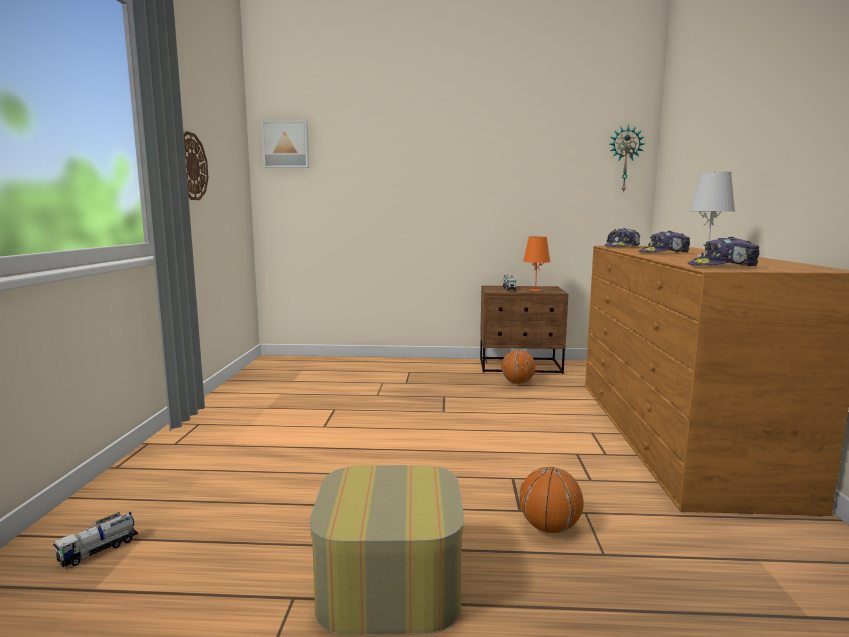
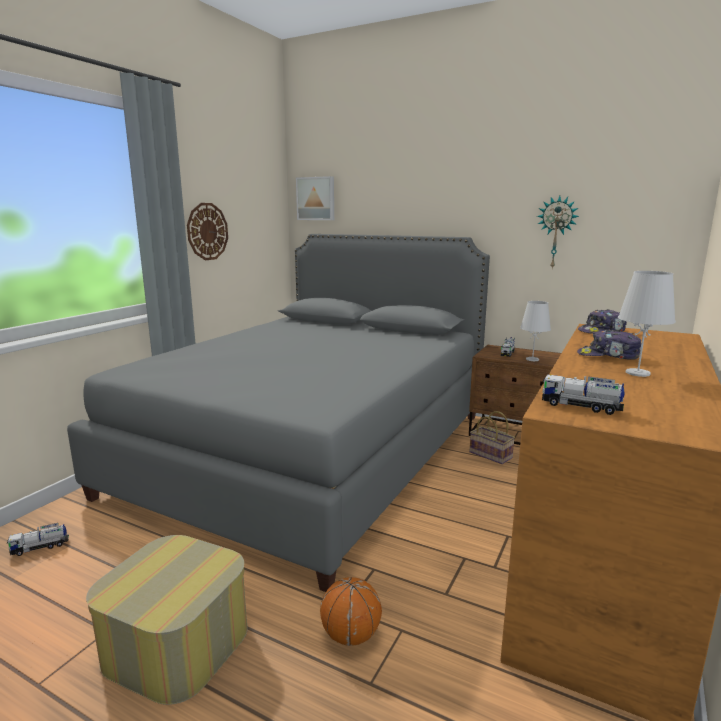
camera: 25 degrees right, 5 degrees up
basketball [502,350,535,384] -> basket [469,411,515,464]
orange table lamp [523,237,550,292] -> white table lamp [520,301,551,361]
wall clock [610,125,645,193] -> wall clock moved to [537,196,579,269]
cap [687,237,760,266] -> toy truck [542,374,625,415]
none -> grey bed [67,234,490,592]

